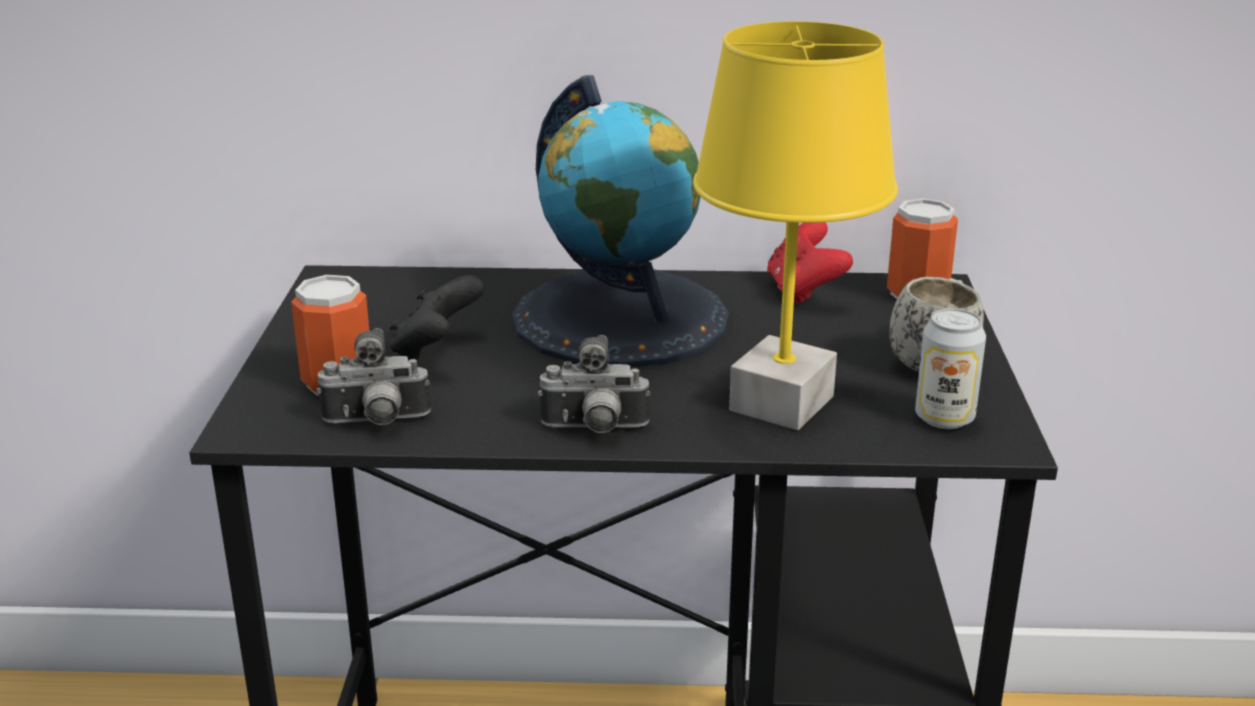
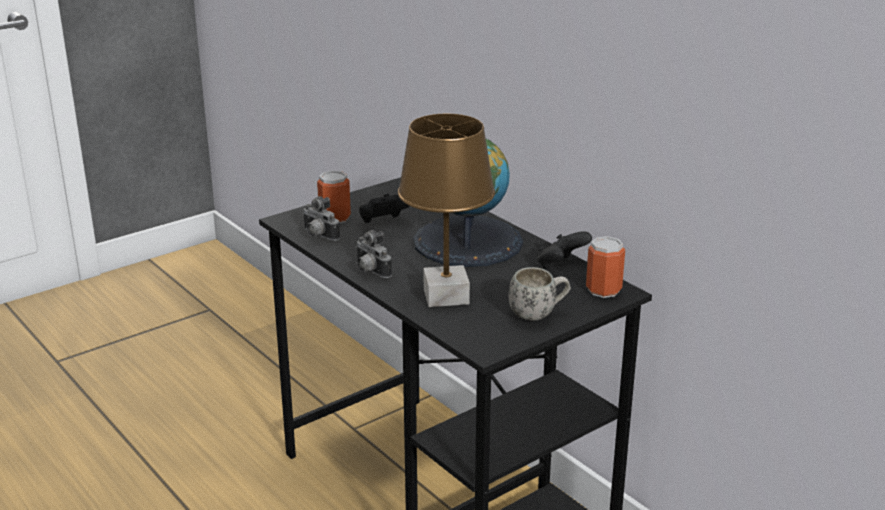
camera: 50 degrees right, 0 degrees up
yellow table lamp [693,21,898,430] -> brown table lamp [398,114,495,307]
red game controller [767,222,853,304] -> black game controller [537,231,592,269]
can [915,308,986,429] -> none

